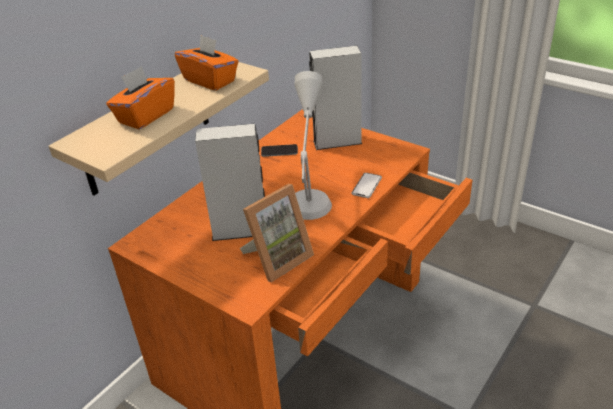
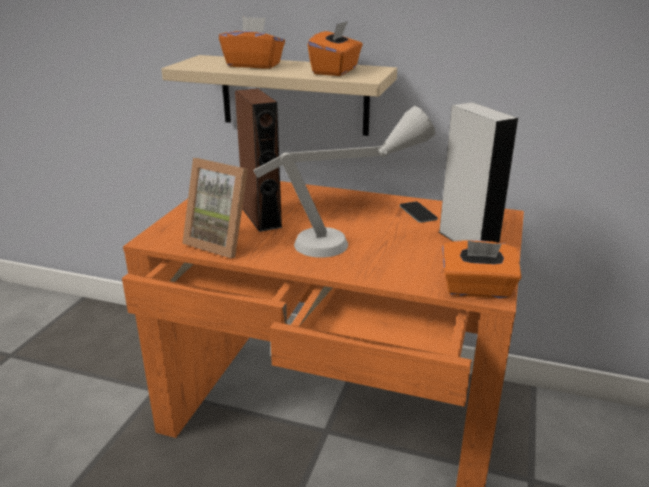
camera: 70 degrees right, 10 degrees down
grey speaker [195,124,265,241] -> brown speaker [235,88,283,232]
phone [351,173,382,198] -> none
none -> orange tissue box [442,240,522,299]

